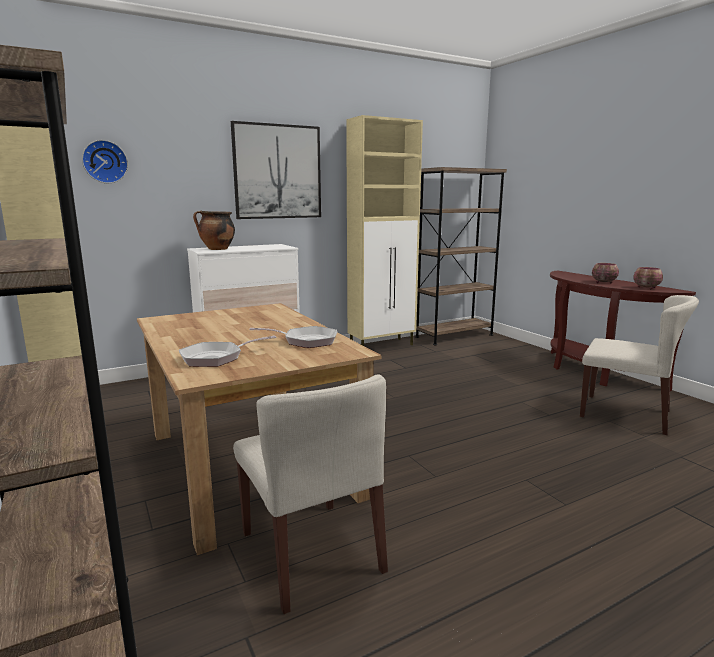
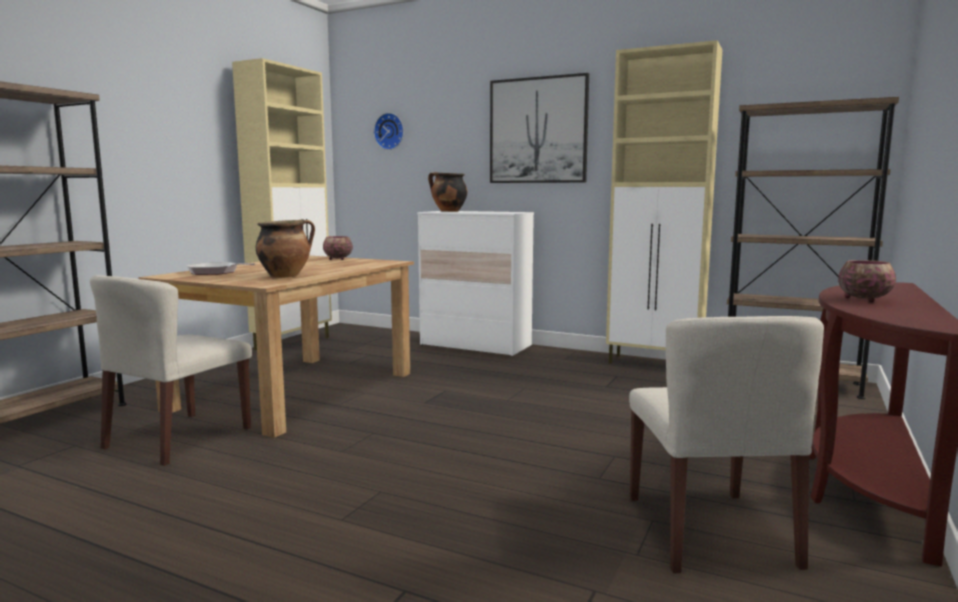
camera: 55 degrees right, 5 degrees down
frying pan [249,326,337,348] -> cooking pot [256,219,315,278]
bowl [633,267,663,289] -> bowl moved to [323,236,353,260]

